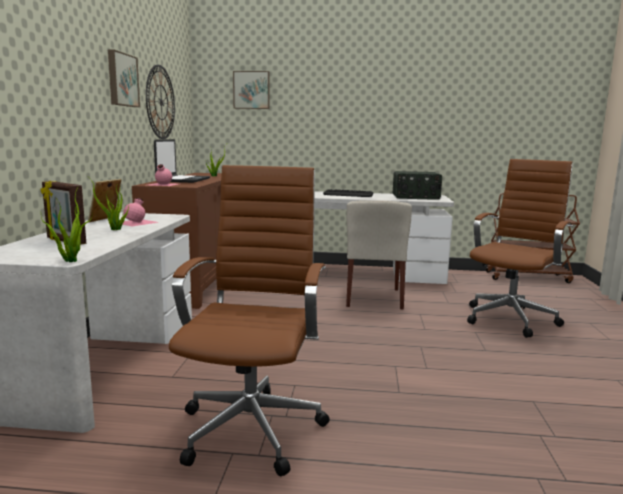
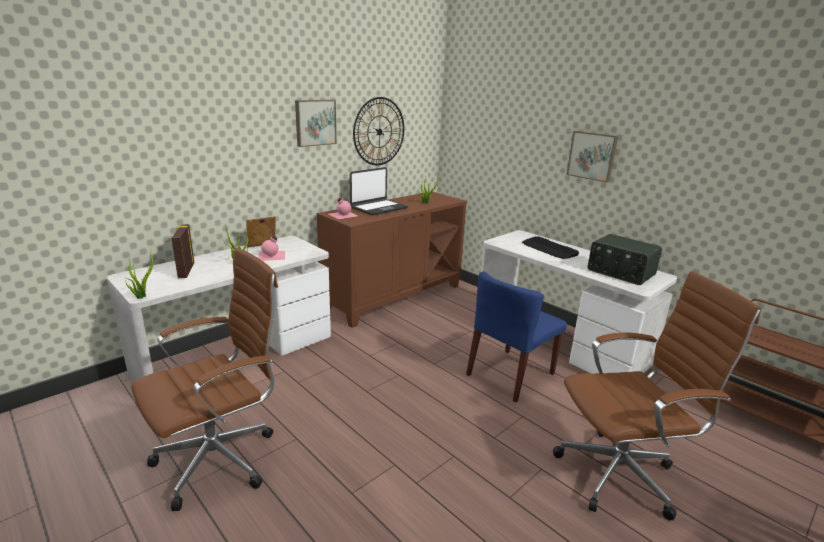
camera: 40 degrees right, 10 degrees up
picture [233,71,270,109] -> picture moved to [566,131,618,183]
beige chair [346,200,412,309] -> blue chair [466,271,567,402]

